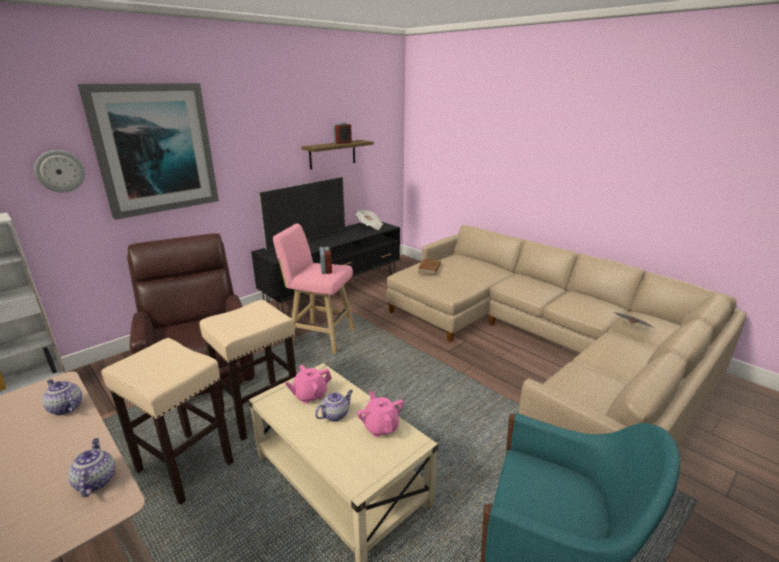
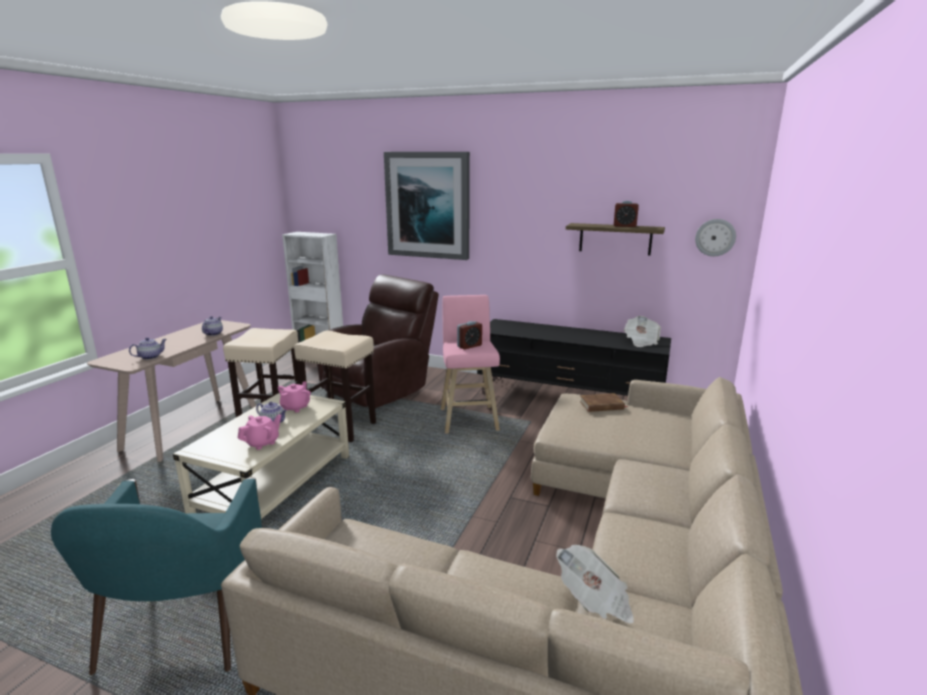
camera: 65 degrees right, 5 degrees down
wall clock [34,150,85,193] -> wall clock moved to [695,219,736,256]
television [259,177,345,251] -> none
pink teapot [285,365,332,404] -> pink teapot turned 75 degrees clockwise [278,381,311,413]

